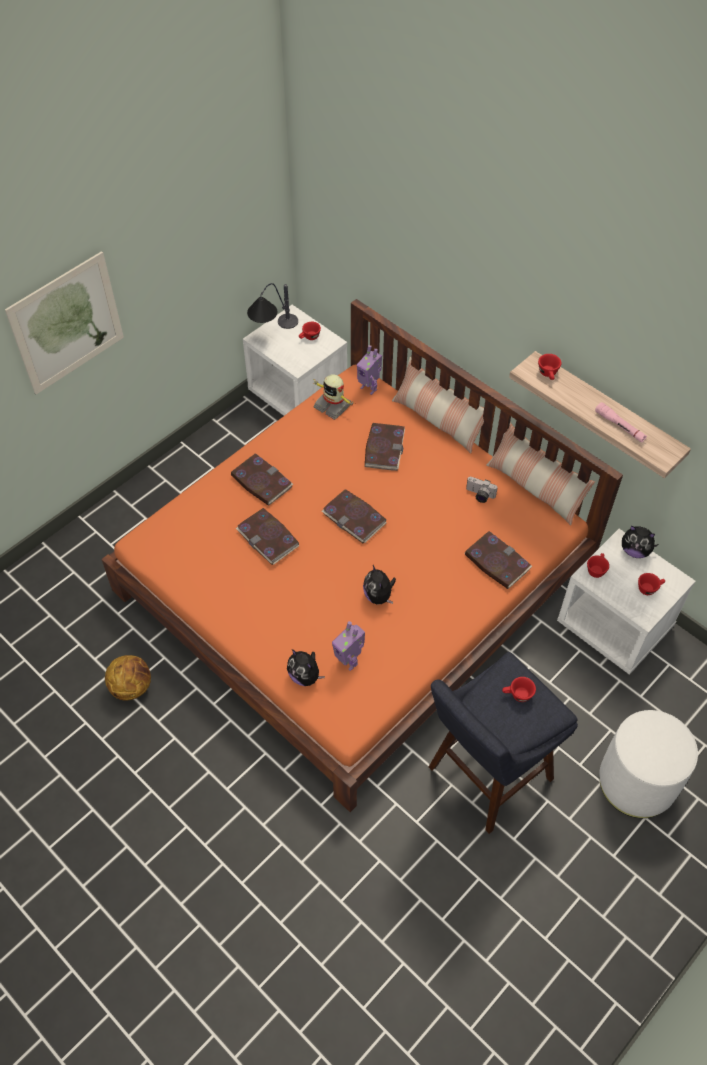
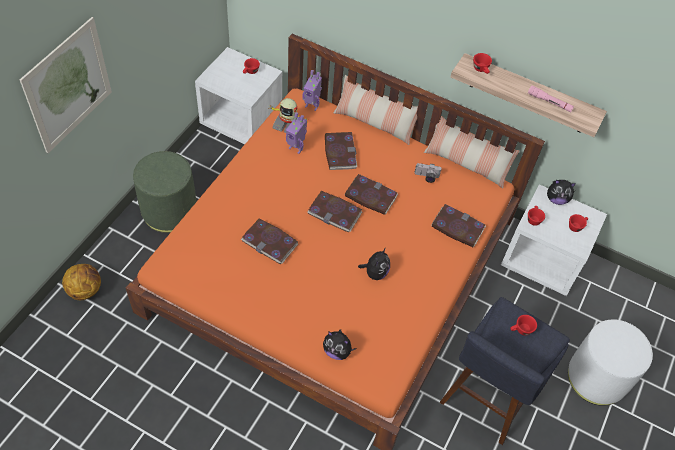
camera: 20 degrees left, 0 degrees up
basketball [105,655,151,701] -> basketball moved to [62,264,101,300]
book [231,453,293,506] -> book moved to [344,174,398,215]
table lamp [247,283,298,329] -> none
toy robot [332,621,365,671] -> toy robot moved to [286,112,307,154]
plush toy [363,565,396,604] -> plush toy turned 120 degrees counterclockwise [358,249,390,280]
none -> green ottoman [133,151,196,233]

